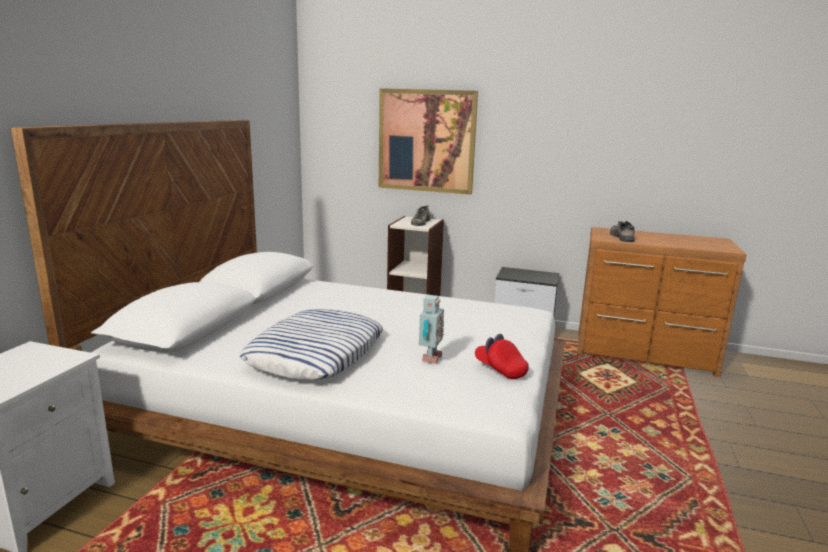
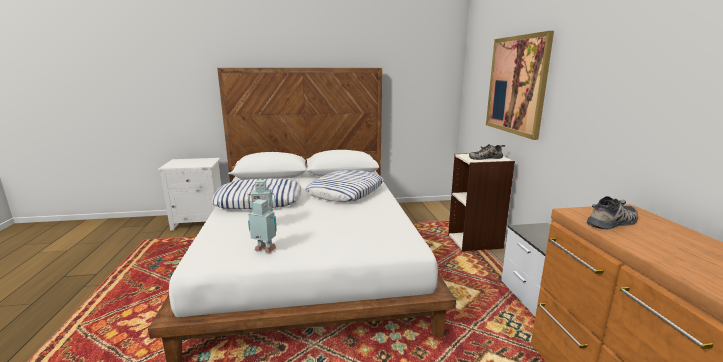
camera: 65 degrees right, 0 degrees up
red cap [475,334,529,379] -> toy robot [248,199,277,253]
none -> pillow [305,170,384,202]

